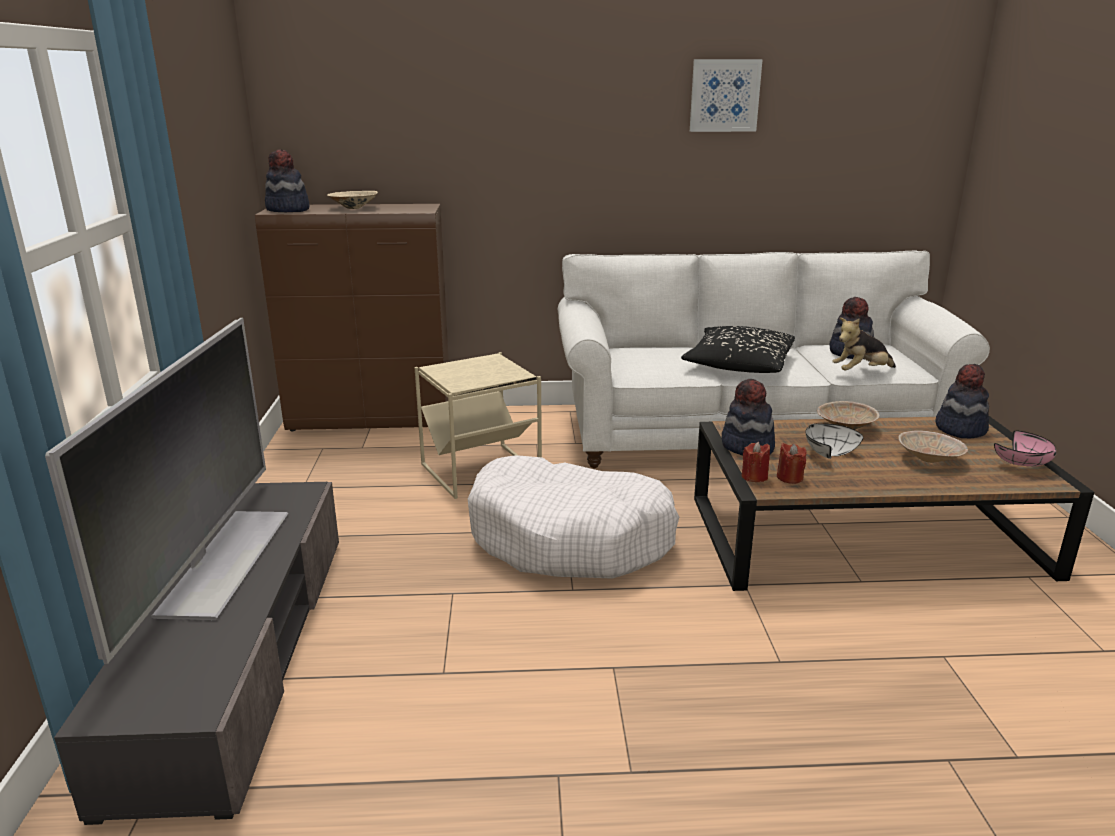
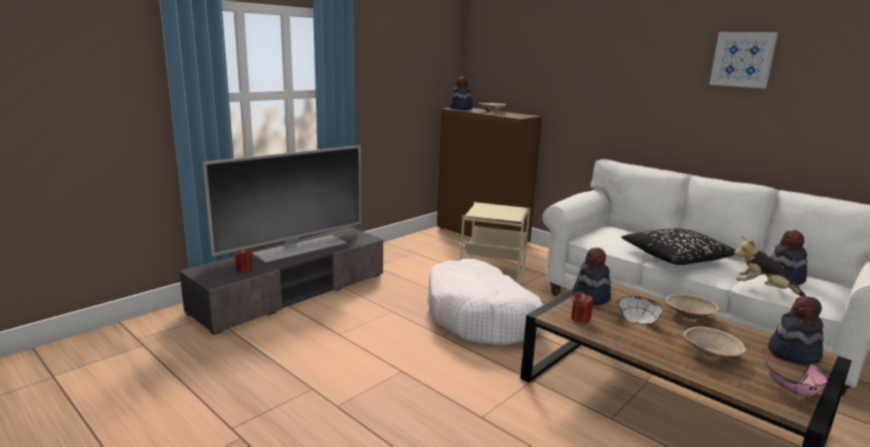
camera: 45 degrees right, 5 degrees down
red candle [742,442,770,482] -> red candle moved to [235,249,252,273]

